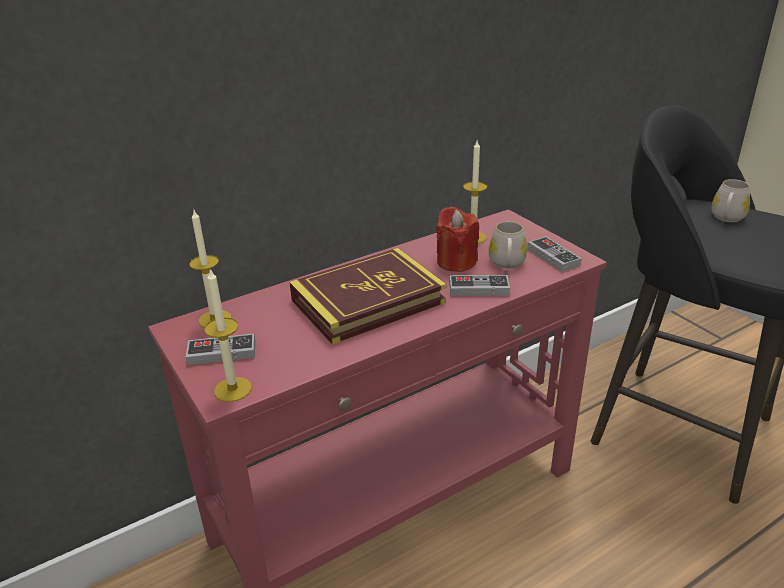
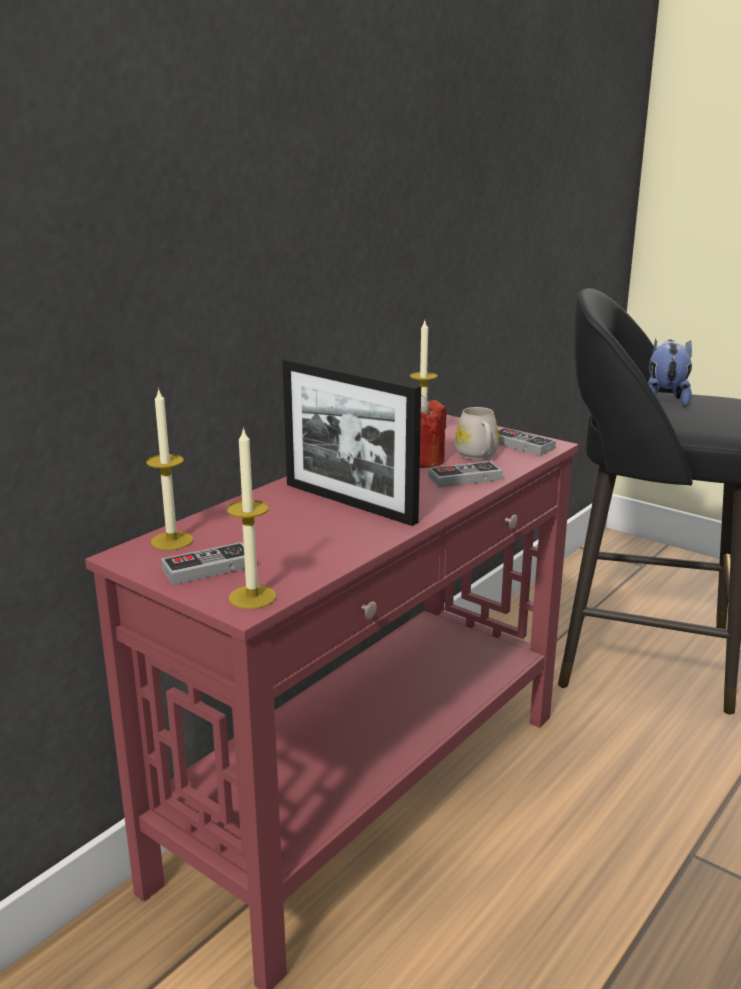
camera: 20 degrees left, 10 degrees down
book [289,248,446,344] -> picture frame [282,358,421,526]
white mug [711,179,750,222] -> plush toy [648,338,692,407]

